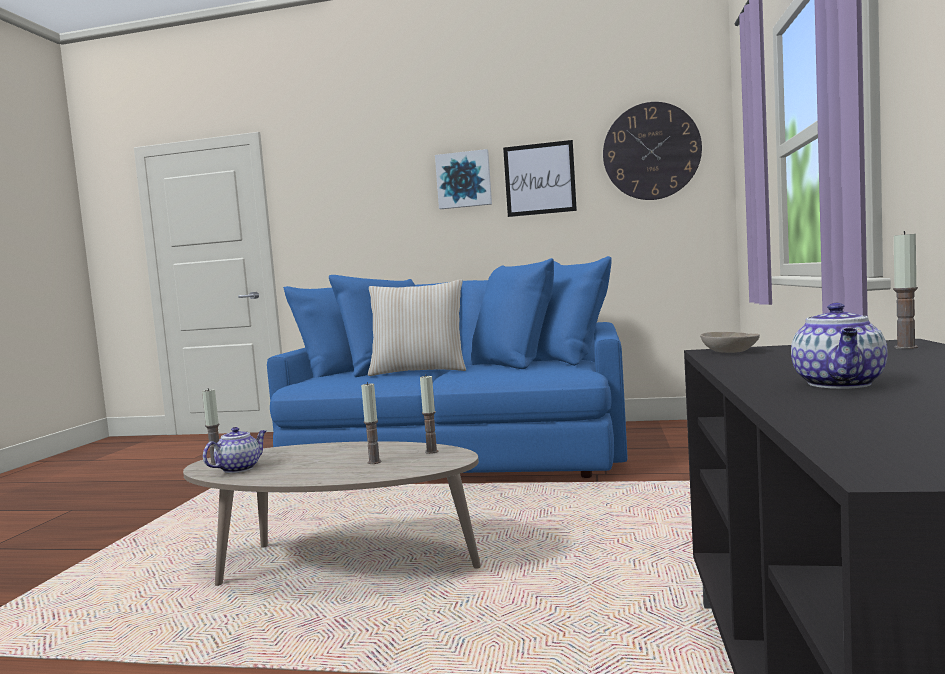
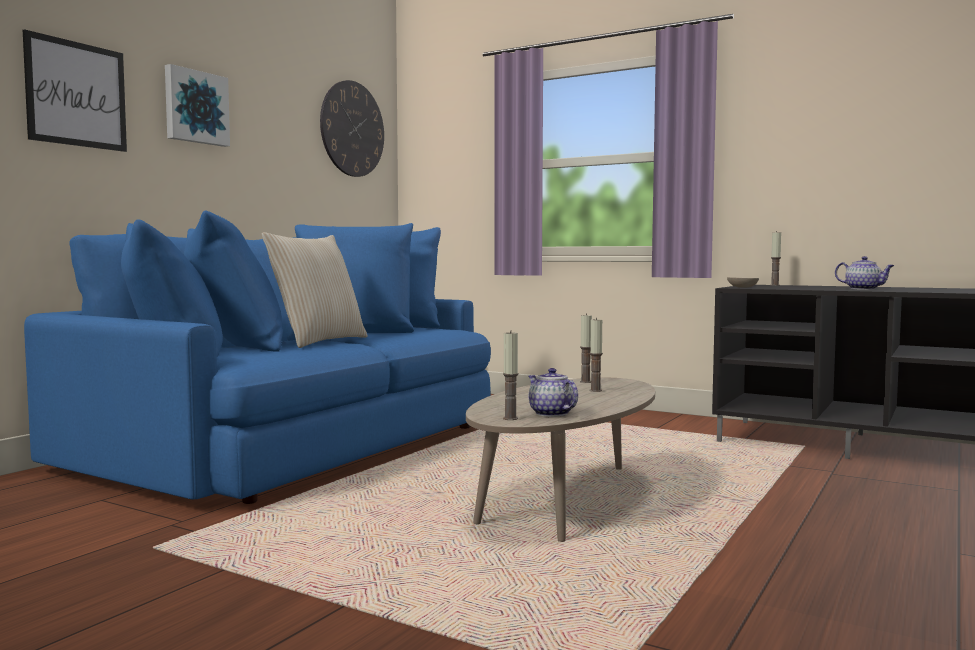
camera: 70 degrees left, 0 degrees up
picture [503,140,577,217] -> picture moved to [23,29,127,152]

